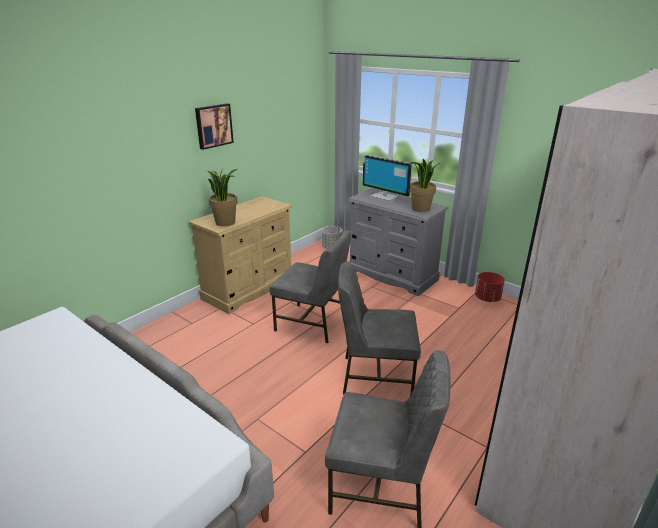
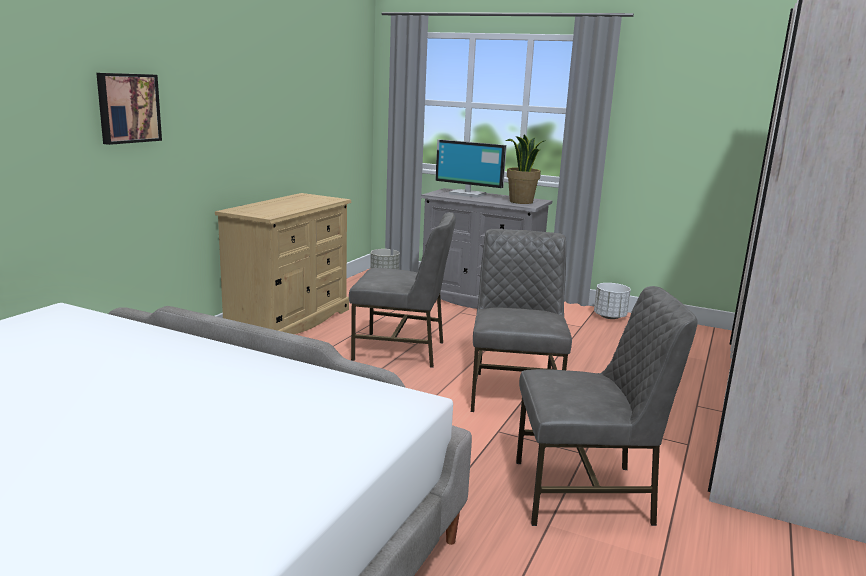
camera: 15 degrees left, 10 degrees down
picture [195,103,234,150] -> picture moved to [96,73,162,145]
potted plant [208,169,238,226] -> none
grey chair [338,262,421,396] -> grey chair turned 105 degrees clockwise [471,229,572,412]
red planter [475,272,505,302] -> white planter [594,283,631,319]

